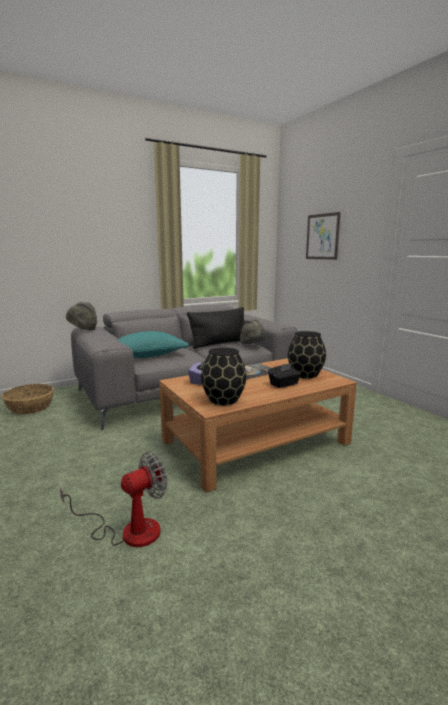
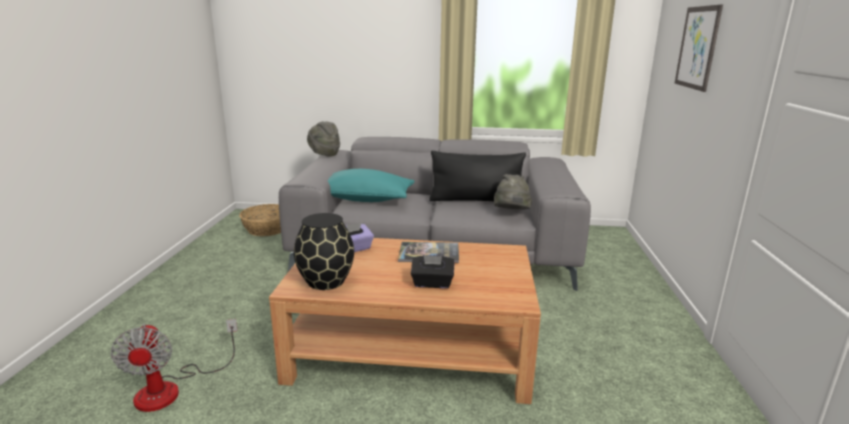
camera: 35 degrees right, 5 degrees up
fan [60,452,167,547] -> fan turned 75 degrees clockwise [110,319,238,412]
black vase [288,331,326,379] -> none

